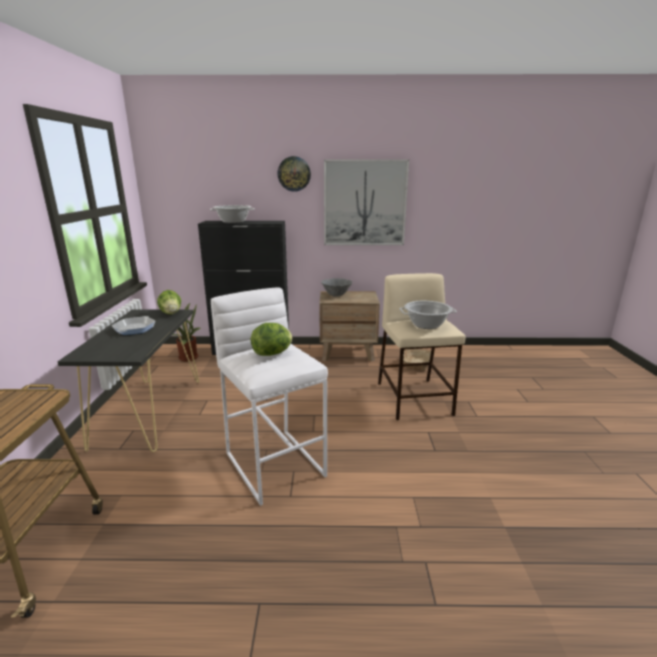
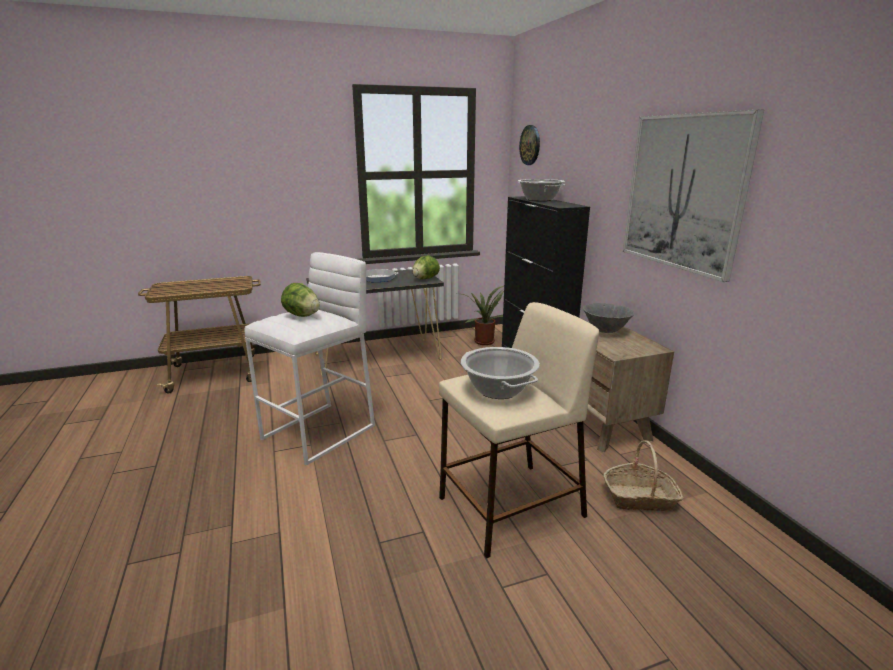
camera: 70 degrees right, 0 degrees up
wall clock [278,156,311,192] -> wall clock moved to [519,125,540,165]

